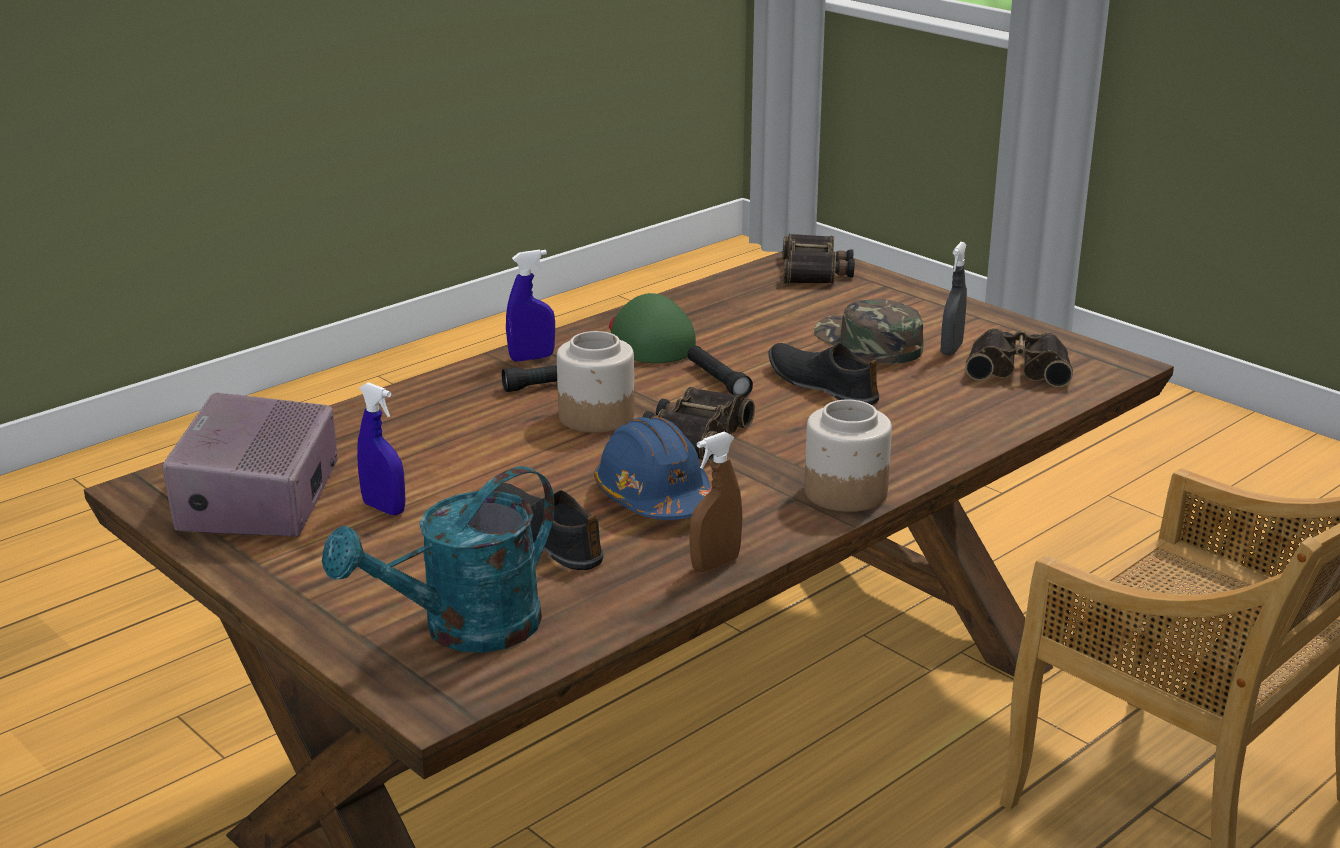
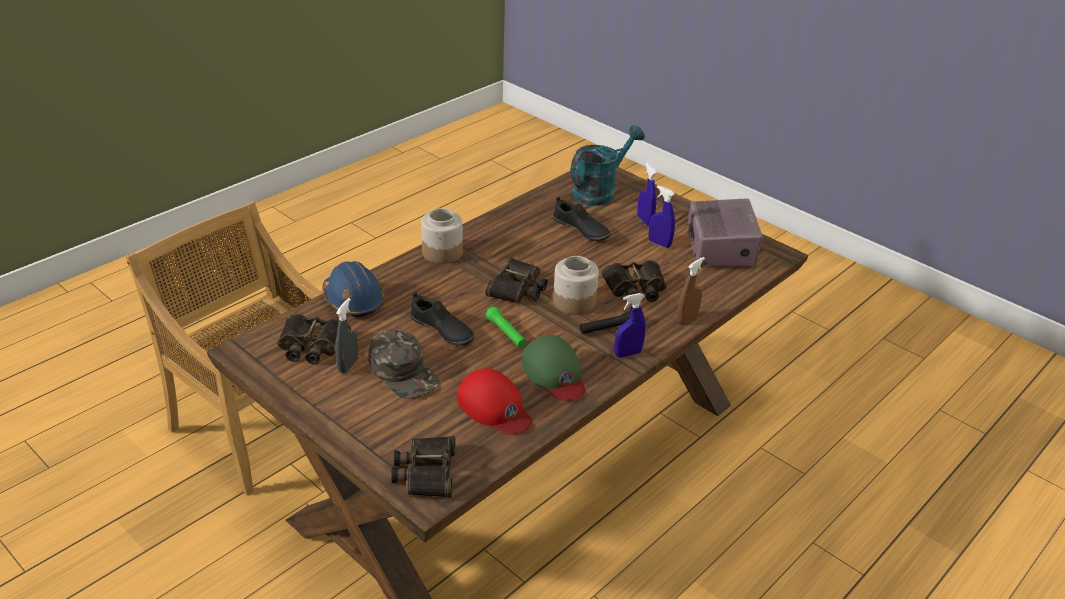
camera: 175 degrees right, 10 degrees up
blue hard hat [594,417,712,520] -> blue hard hat moved to [322,261,385,317]
black flashlight [687,346,753,397] -> green flashlight [485,306,527,348]
brown spray bottle [689,432,742,572] -> brown spray bottle moved to [677,257,705,324]
none -> red cap [457,368,532,435]
none -> binoculars [601,260,667,304]
none -> blue spray bottle [637,162,657,226]

